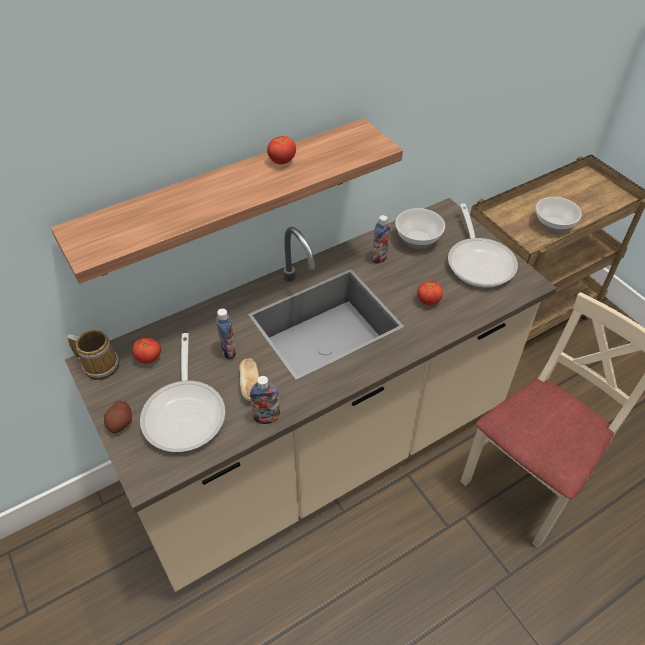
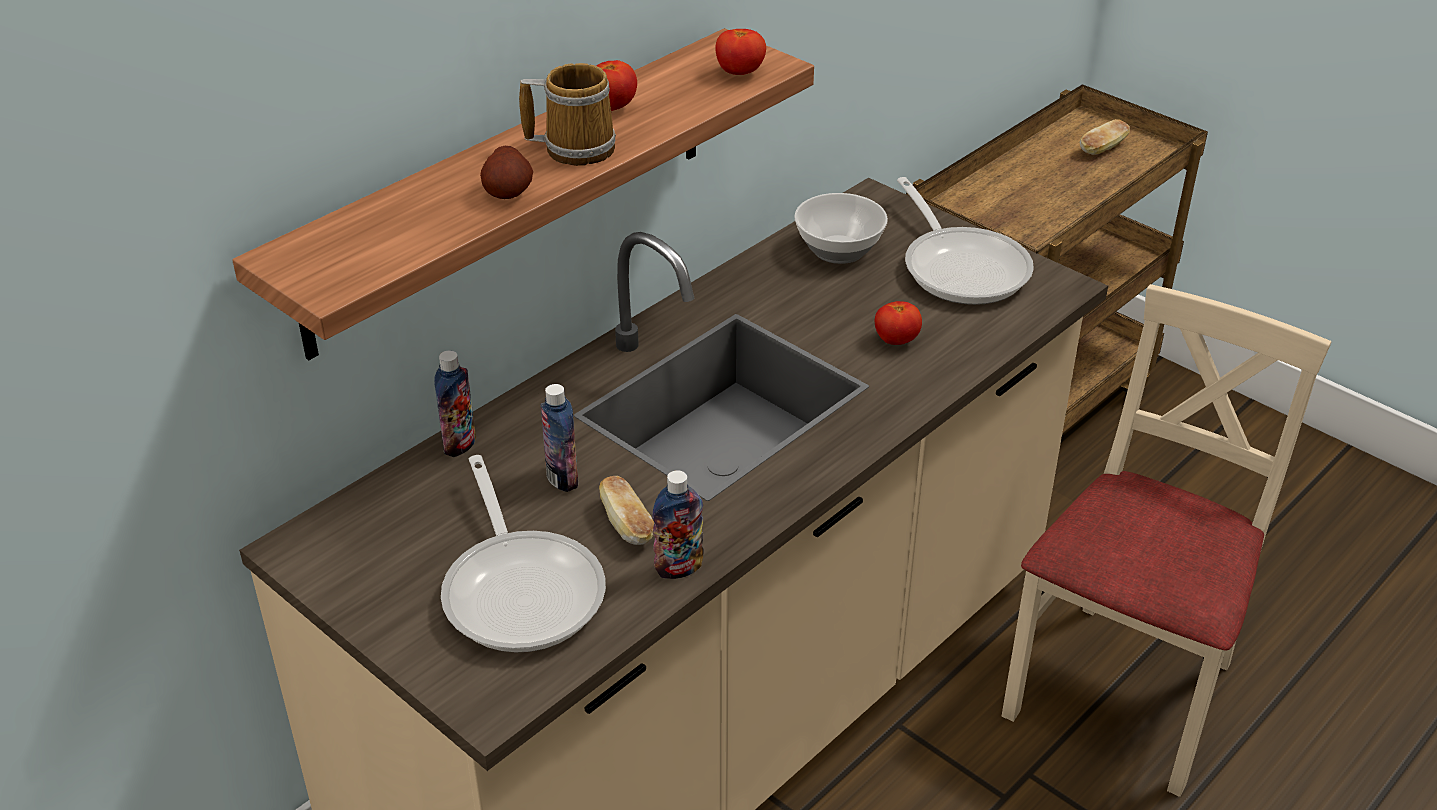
camera: 15 degrees left, 10 degrees down
mug [67,330,119,380] -> mug moved to [519,63,616,166]
potato [104,401,132,433] -> potato moved to [480,146,533,199]
tomato [132,338,161,363] -> tomato moved to [715,29,766,75]
bottle [372,215,391,264] -> bottle moved to [435,351,476,457]
bowl [536,197,582,233] -> none
none -> bread [1079,119,1130,155]

